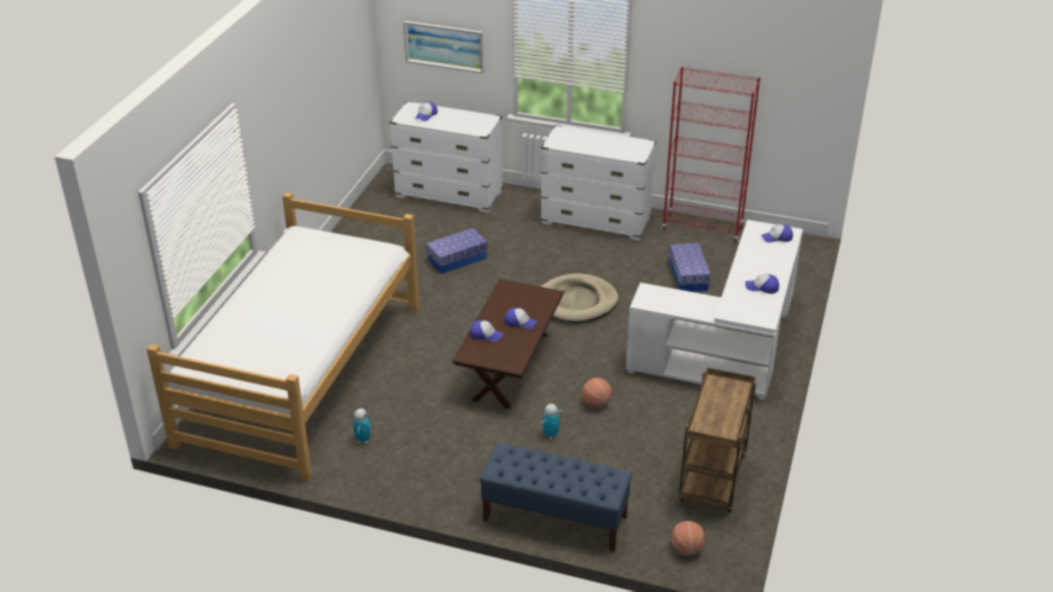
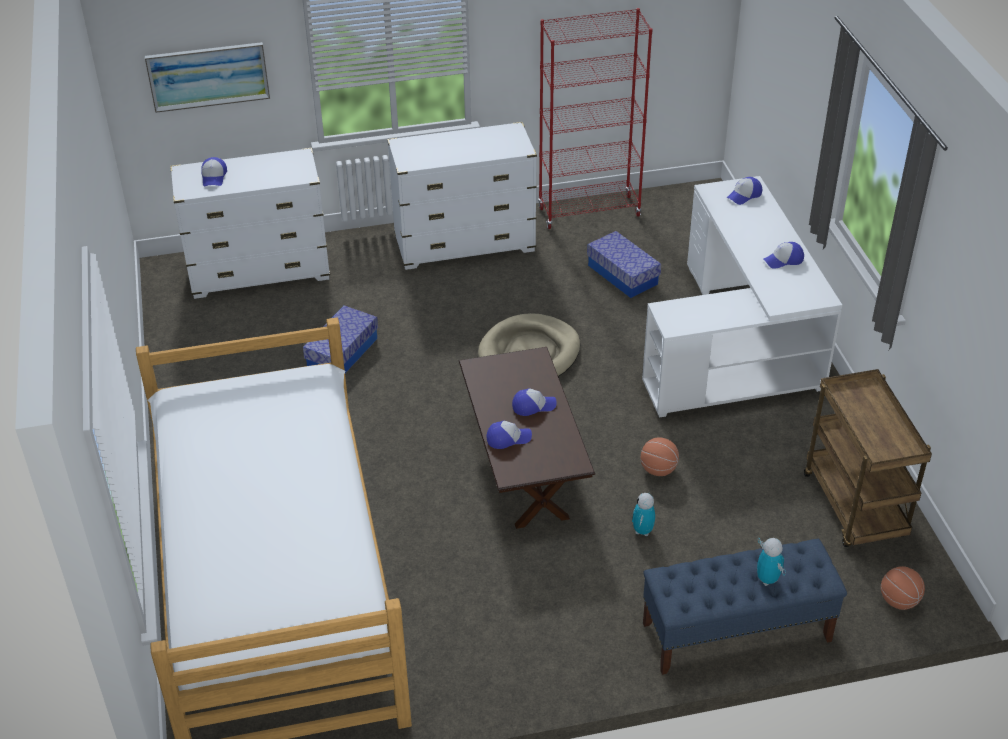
camera: 30 degrees left, 5 degrees up
toy robot [354,408,371,443] -> toy robot moved to [757,537,786,586]

